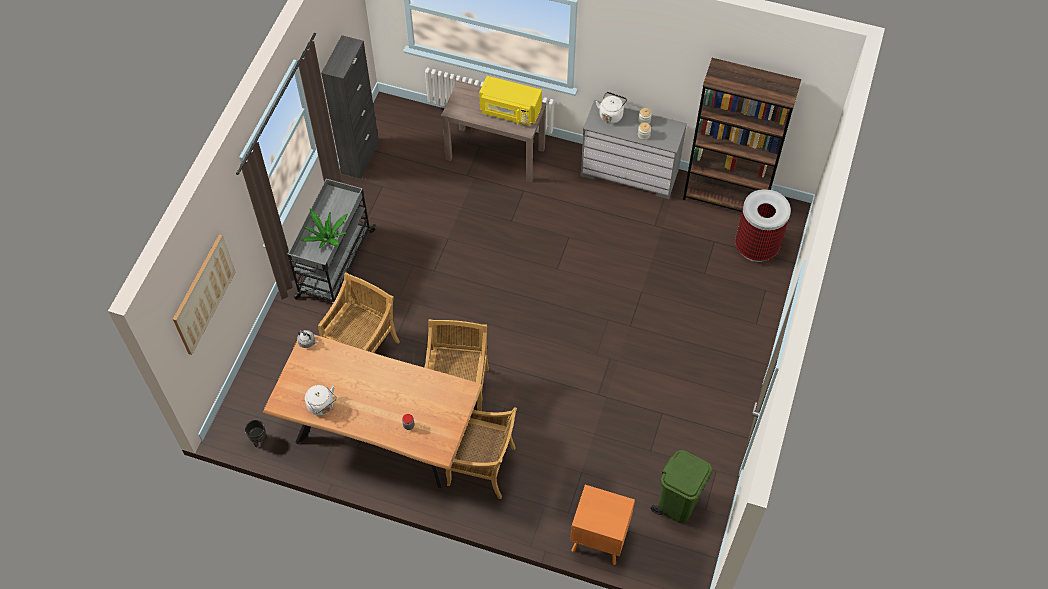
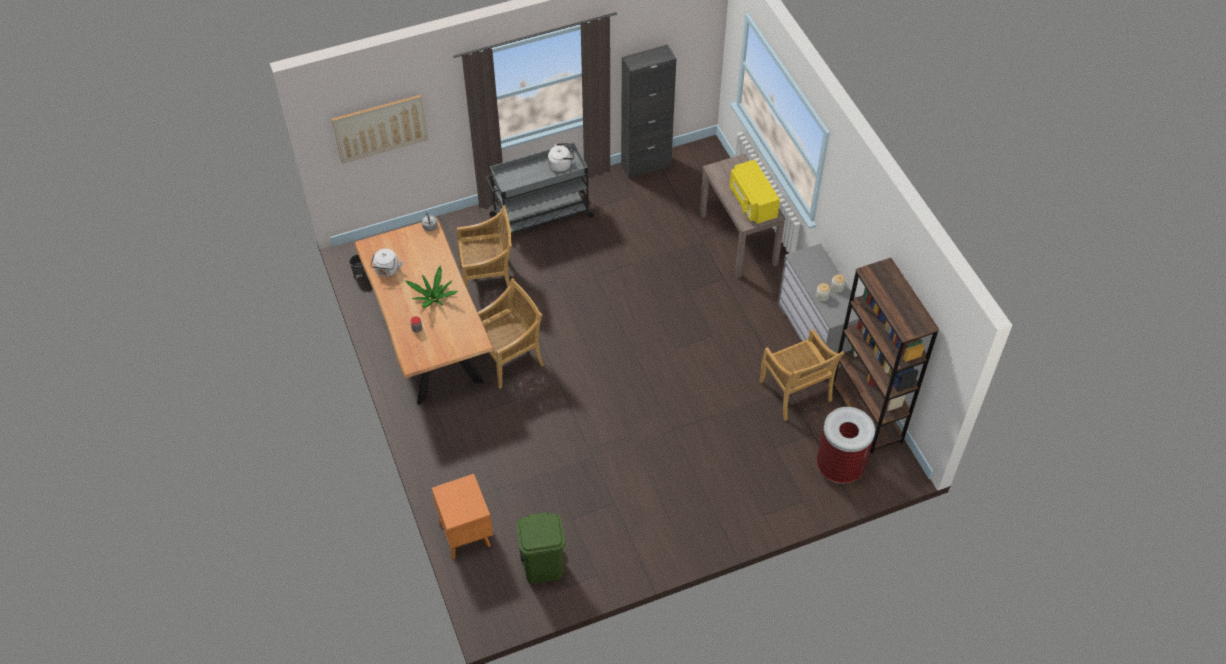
camera: 50 degrees right, 5 degrees down
potted plant [301,209,348,248] -> potted plant moved to [406,265,458,308]
beige chair [446,407,517,499] -> beige chair moved to [759,329,844,421]
white kettle [596,92,627,123] -> white kettle moved to [548,143,574,172]

